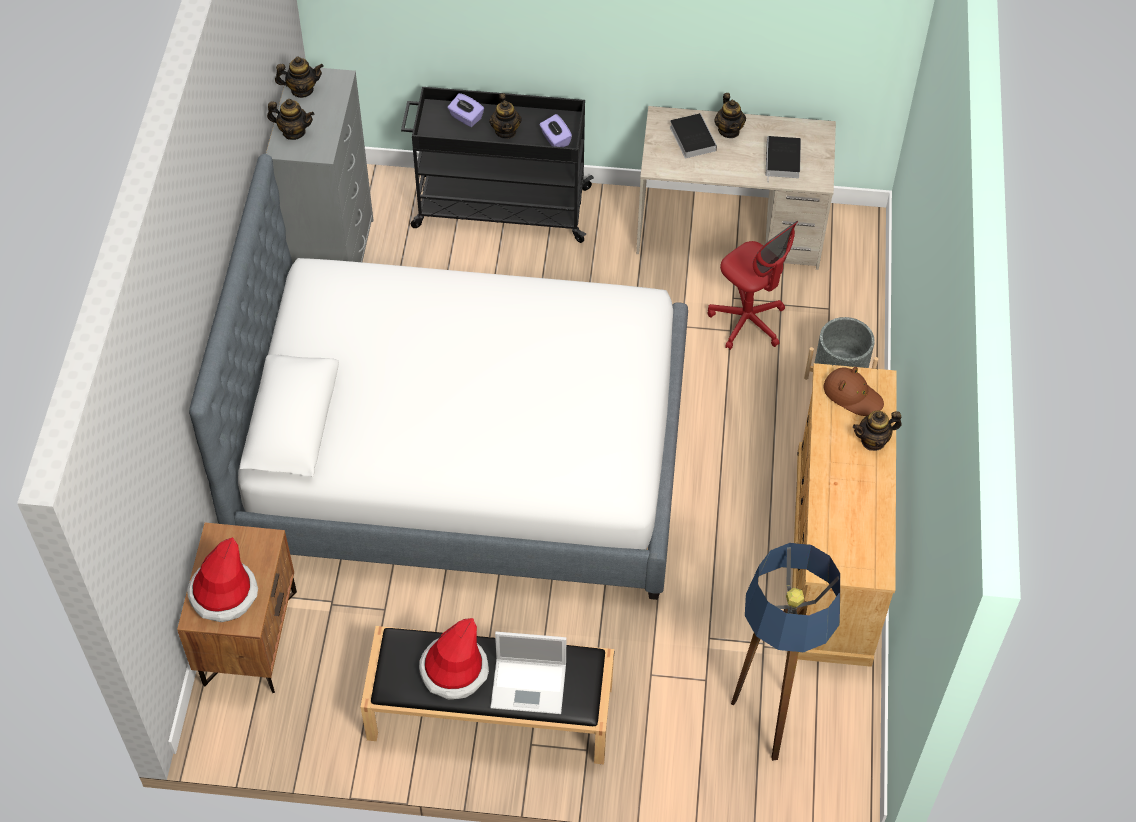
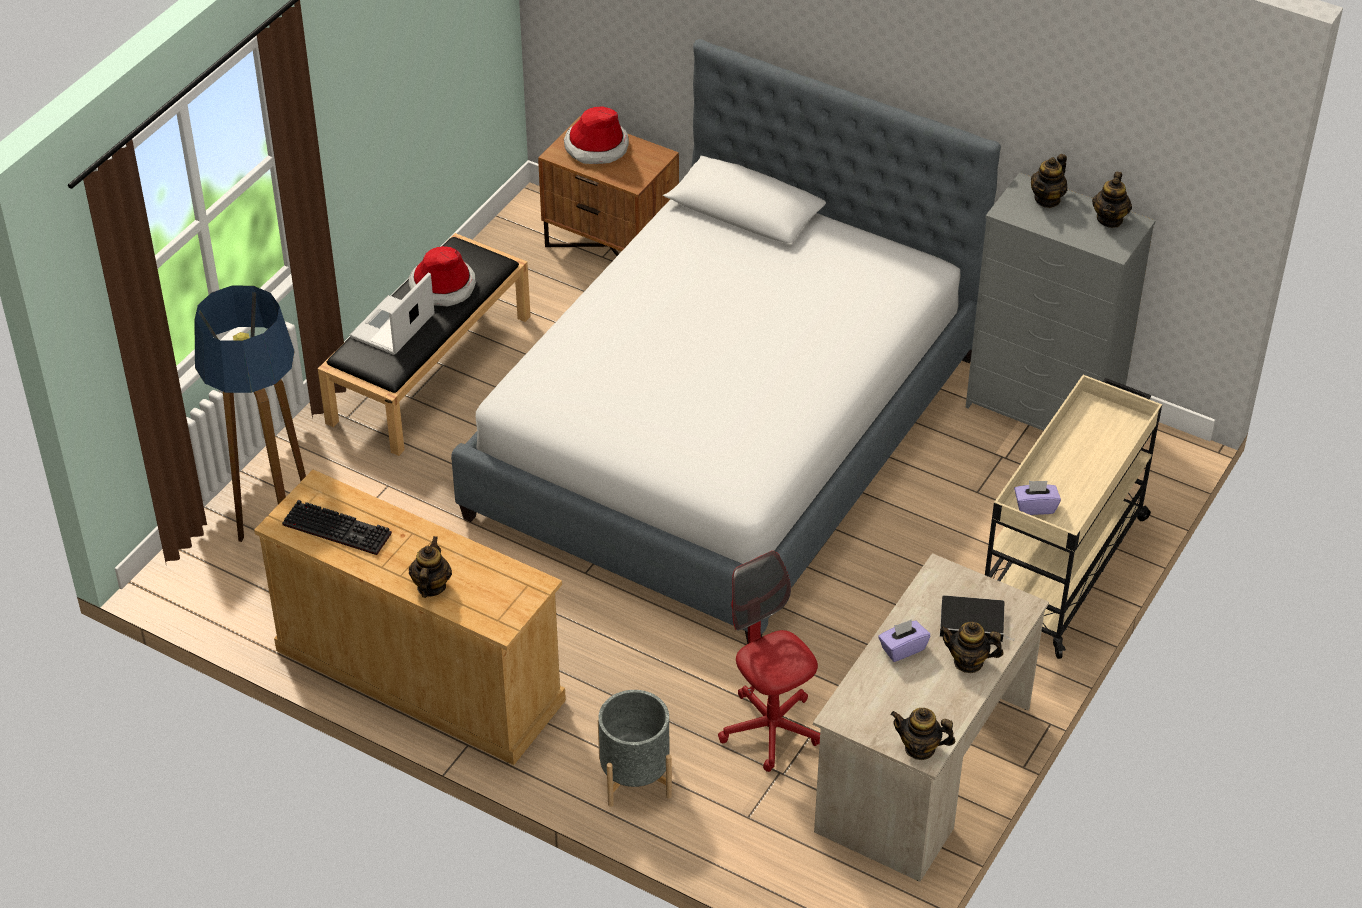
camera: 115 degrees right, 10 degrees down
black cart [401,87,594,243] -> beige cart [985,375,1162,659]
purple tissue box [448,93,484,127] -> purple tissue box moved to [878,619,930,662]
teapot [489,93,522,139] -> teapot moved to [891,708,956,760]
red office chair [707,221,798,350] -> red office chair turned 75 degrees clockwise [718,551,820,772]
book [765,136,801,183] -> none
brown hat [824,367,884,416] -> none
none -> keyboard [282,500,392,555]

